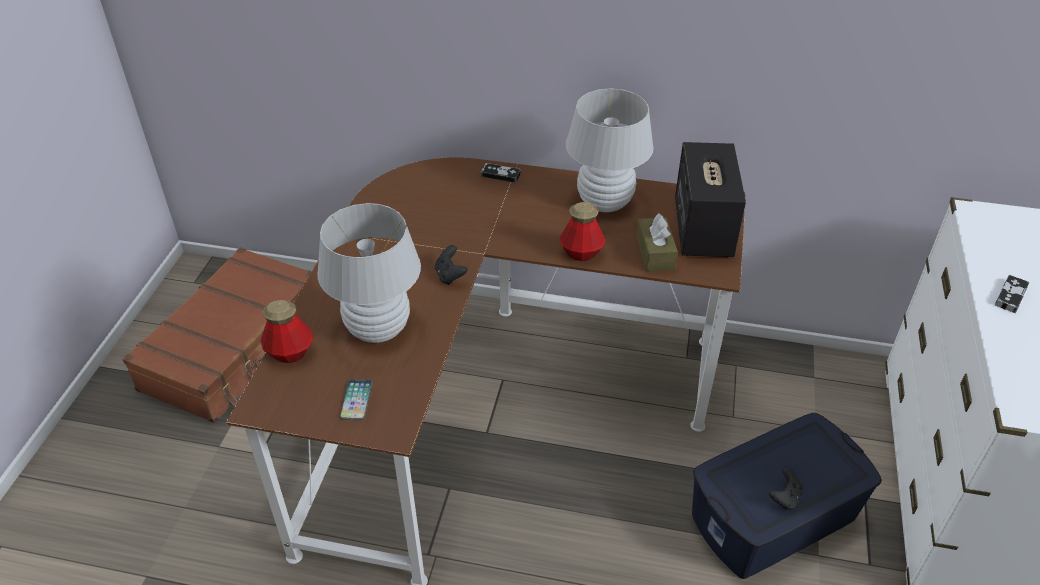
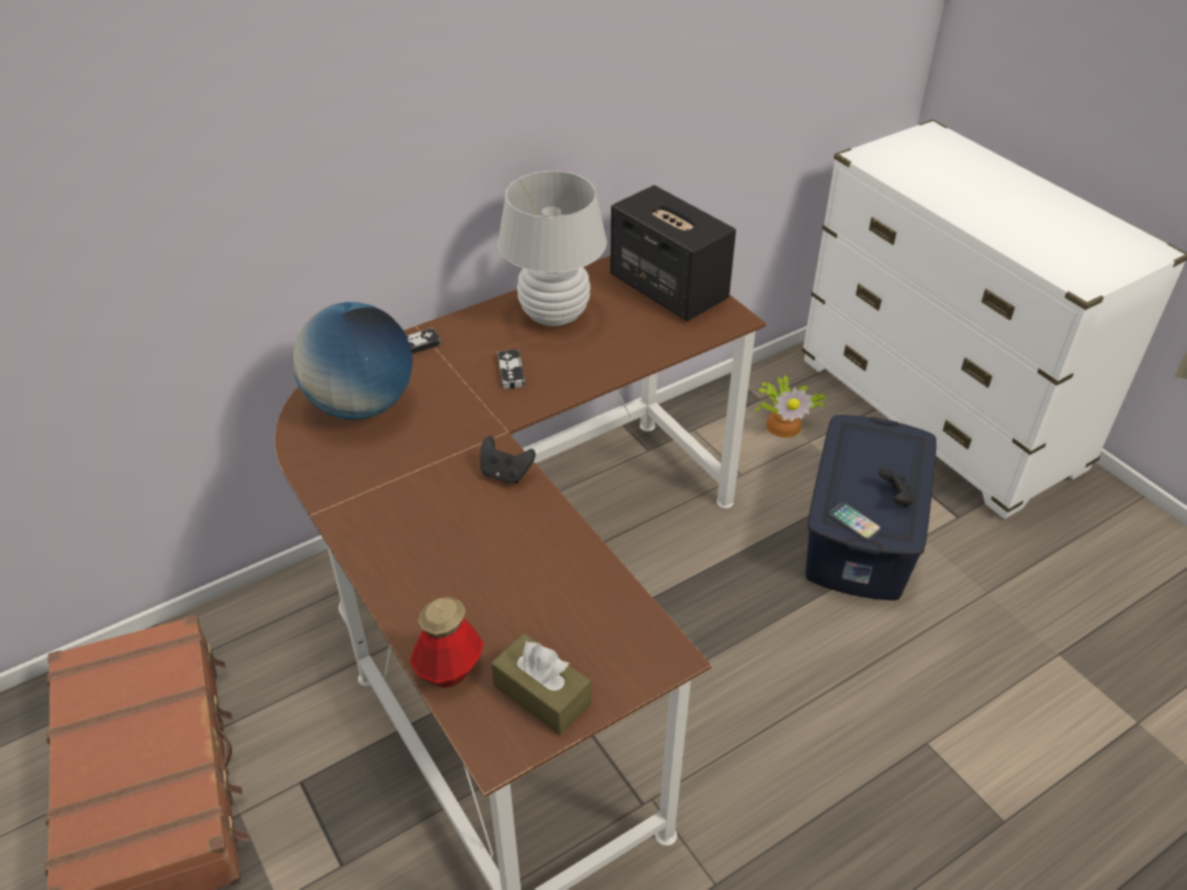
camera: 45 degrees left, 0 degrees up
white table lamp [317,203,421,343] -> none
phone [340,379,373,421] -> phone moved to [829,502,881,540]
bottle [559,202,606,261] -> none
brown tissue box [637,213,678,271] -> brown tissue box moved to [491,633,591,735]
game controller [995,275,1029,313] -> game controller moved to [497,349,526,389]
none -> globe [292,302,413,420]
none -> potted plant [755,375,826,438]

